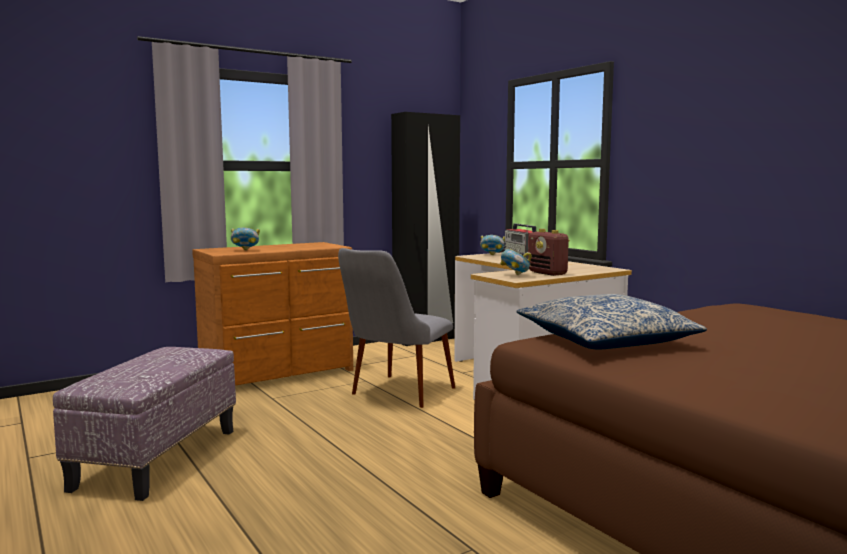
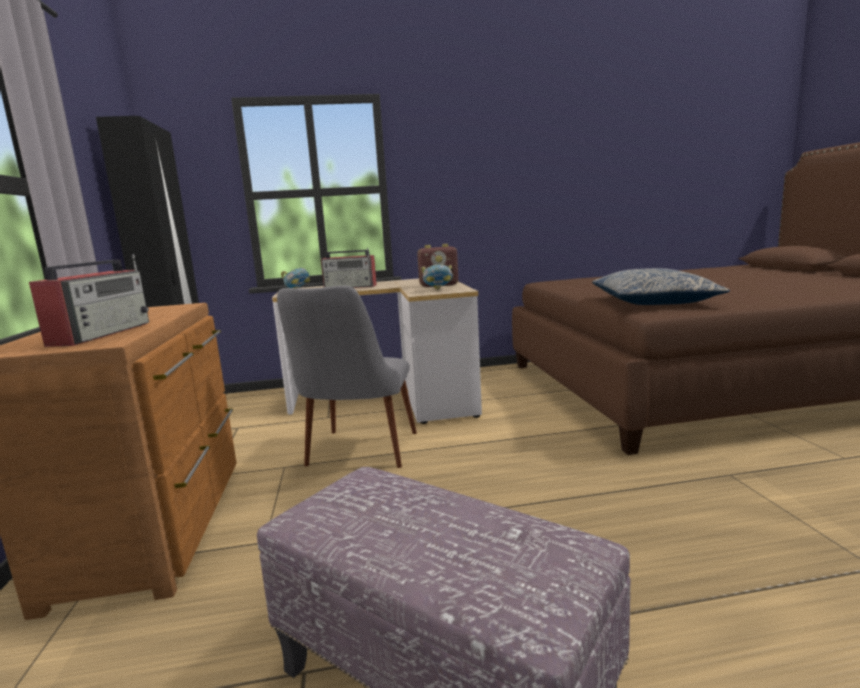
camera: 65 degrees left, 5 degrees up
bowl [231,227,260,250] -> radio [29,254,149,347]
grey chair [338,248,455,408] -> grey chair turned 45 degrees clockwise [277,286,417,468]

